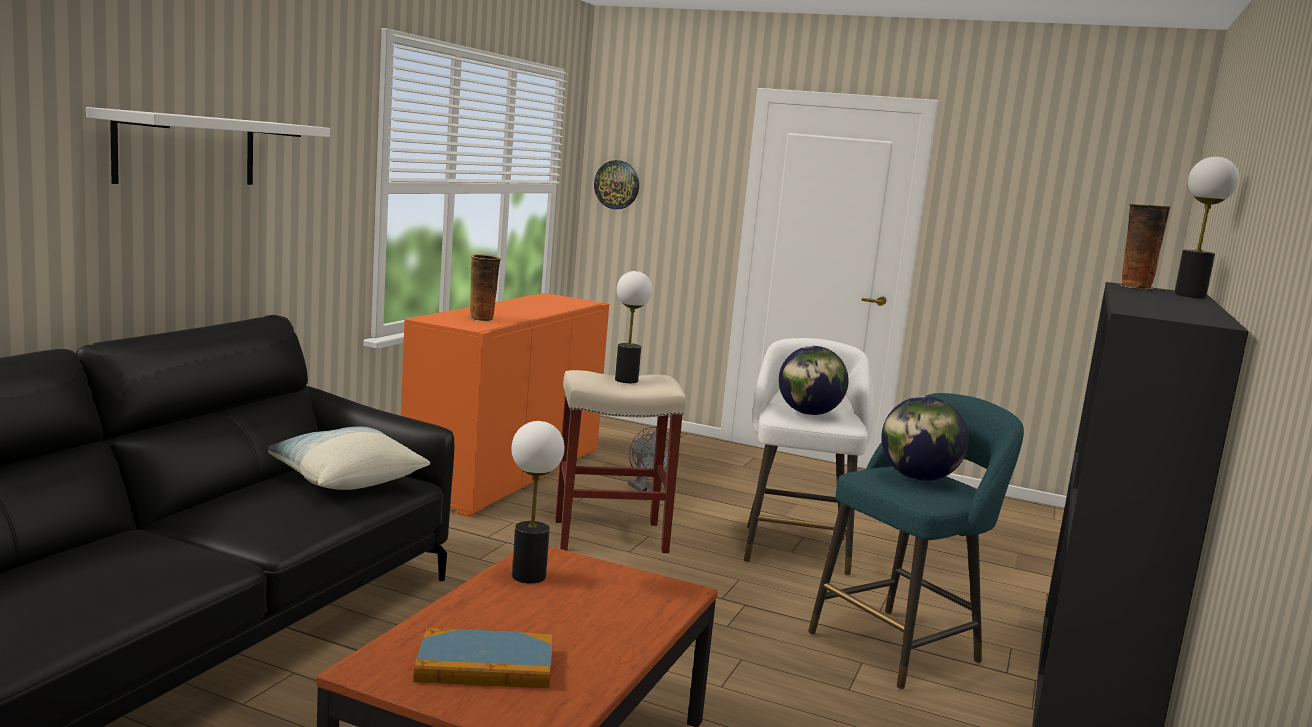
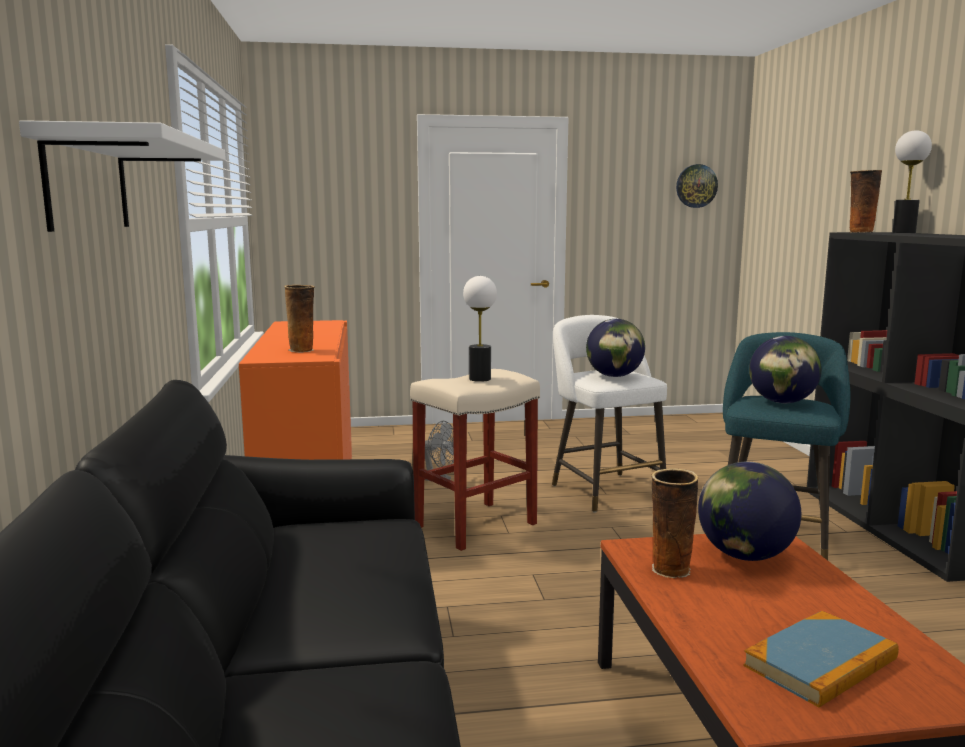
camera: 30 degrees left, 0 degrees up
pillow [268,426,430,490] -> none
table lamp [512,421,565,584] -> vase [651,468,698,578]
wall clock [594,160,639,209] -> wall clock moved to [676,164,718,208]
none -> globe [698,462,801,561]

